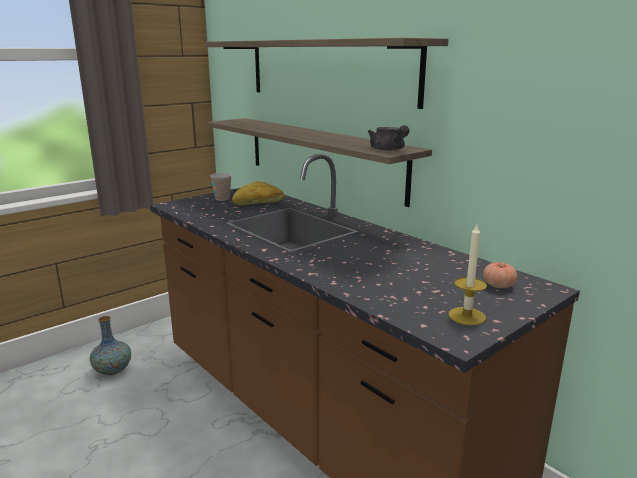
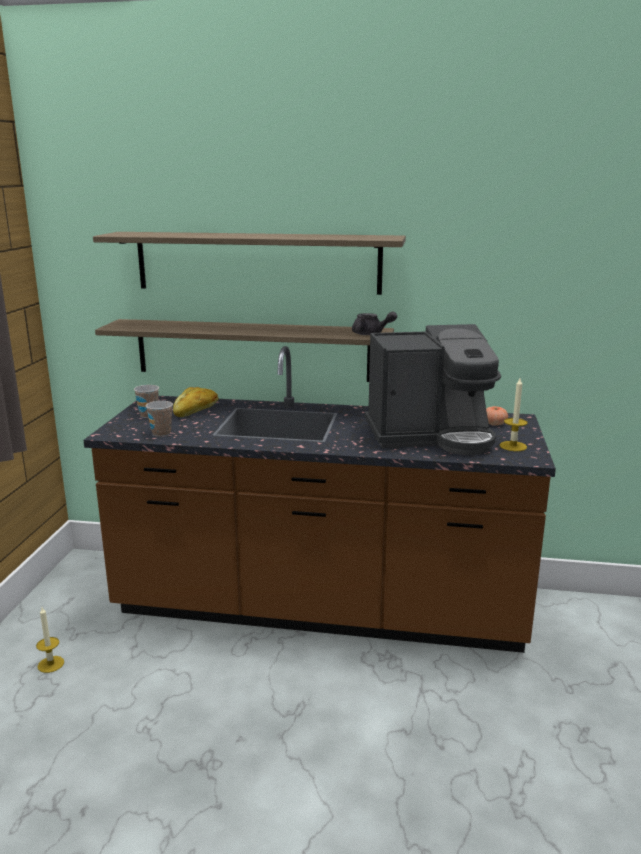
camera: 40 degrees left, 0 degrees up
vase [90,316,131,375] -> candle [36,607,64,673]
none -> cup [146,401,173,437]
none -> coffee machine [365,324,501,455]

